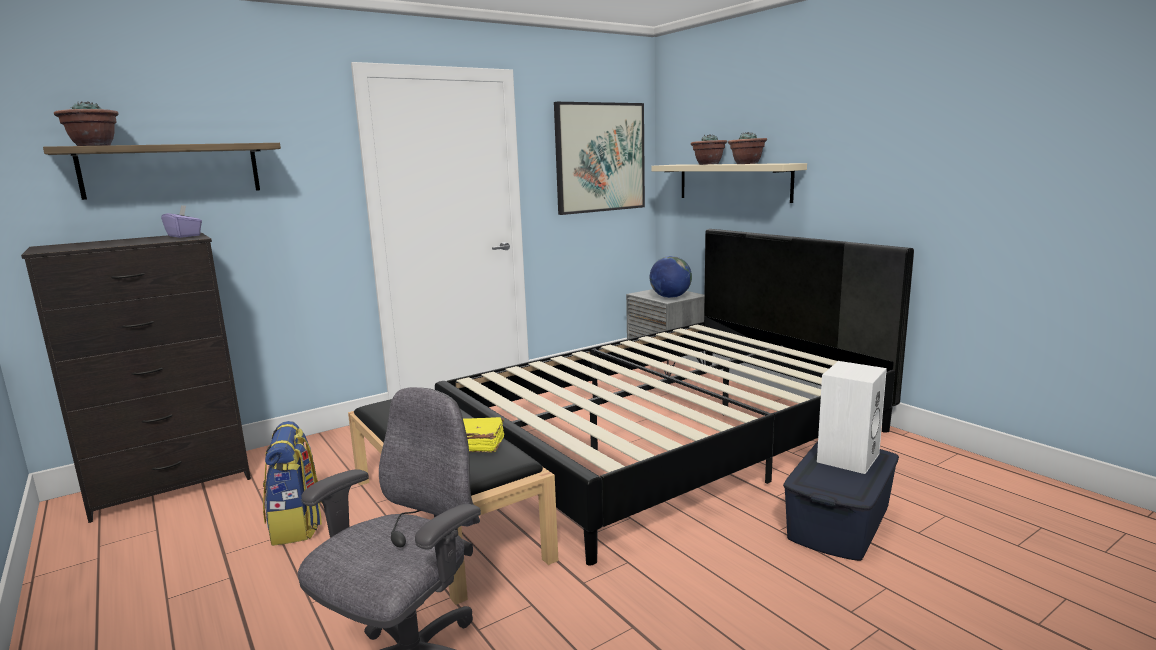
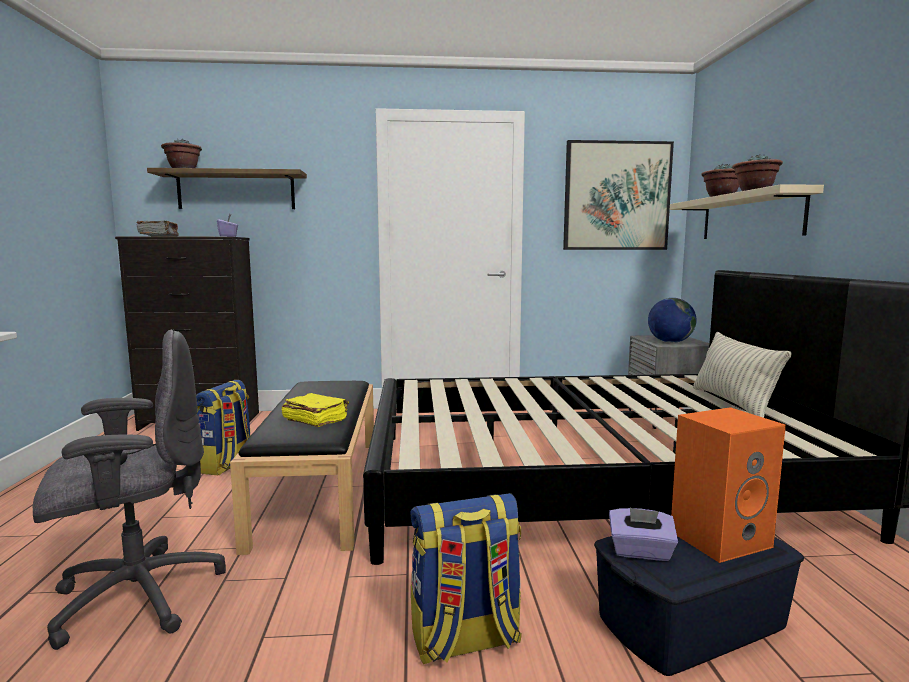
camera: 30 degrees right, 5 degrees down
white speaker [817,361,887,474] -> orange speaker [671,407,786,563]
none -> grey book [136,220,179,237]
none -> backpack [411,493,522,664]
none -> purple tissue box [609,508,678,561]
none -> pillow [693,332,792,418]

